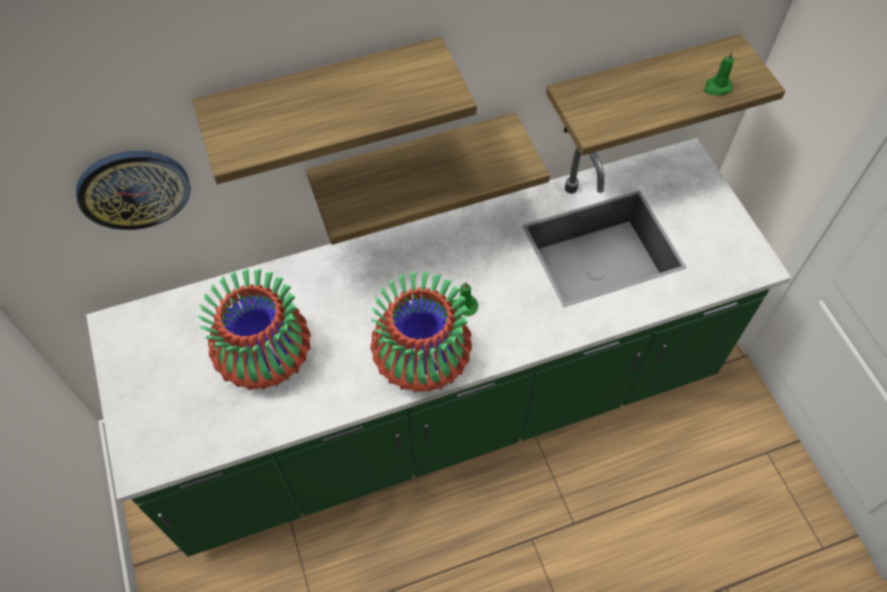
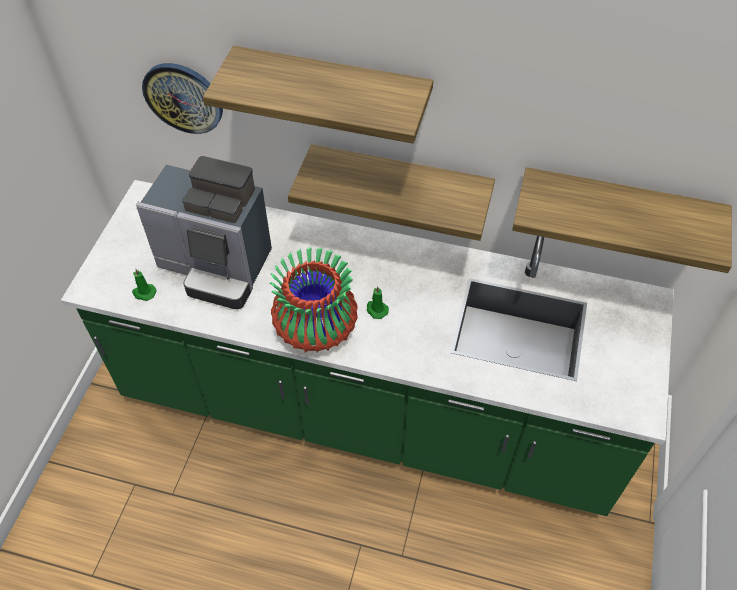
camera: 35 degrees right, 5 degrees down
vase [198,268,311,391] -> coffee machine [136,156,272,309]
green candle [704,51,734,96] -> green candle moved to [132,268,156,301]

